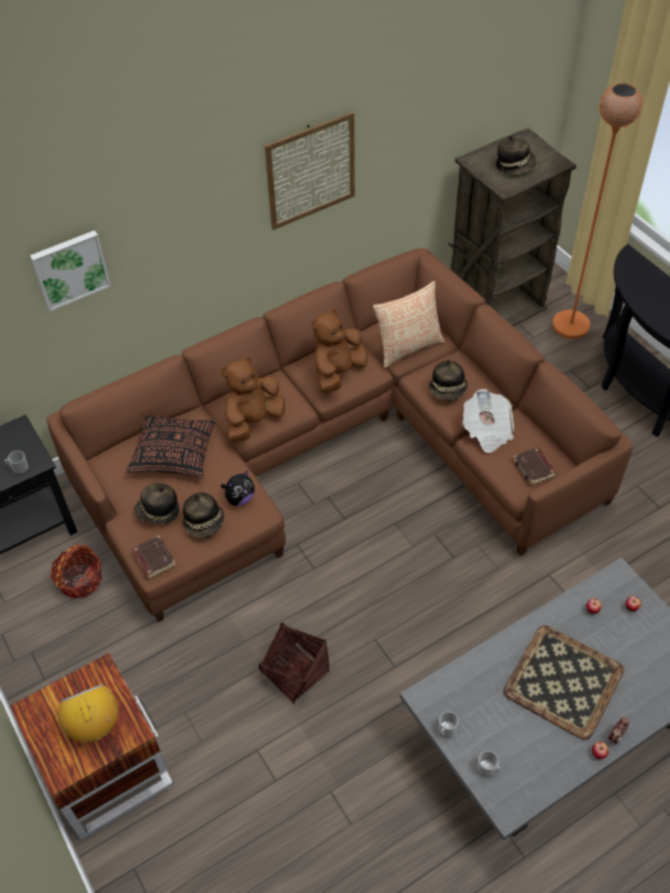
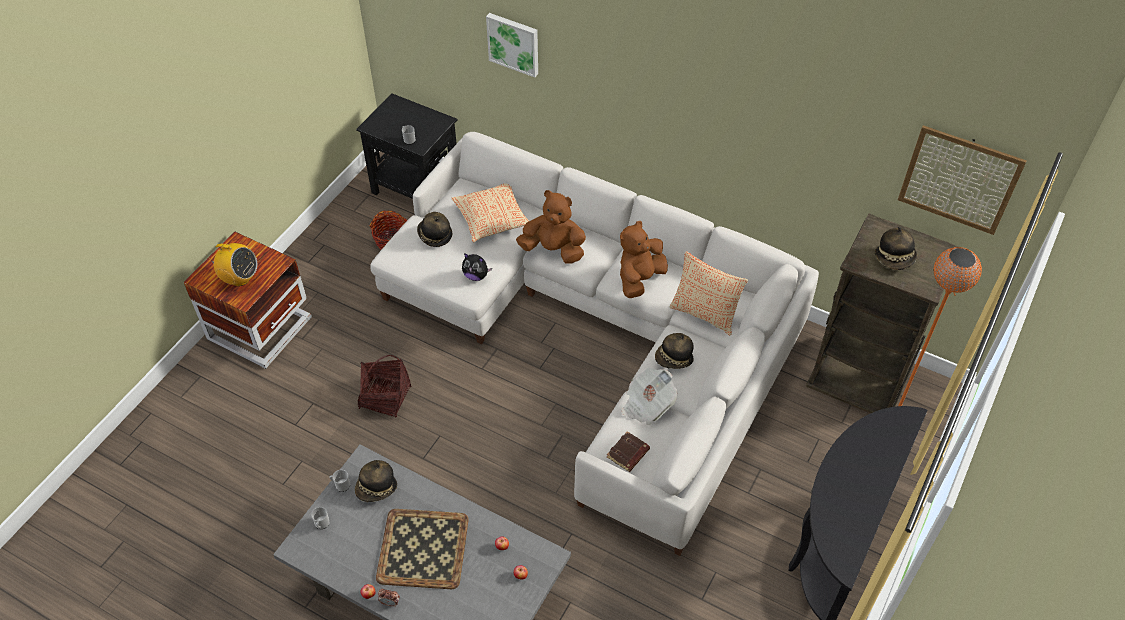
camera: 60 degrees right, 0 degrees up
brown sofa [47,248,633,622] -> white sofa [370,132,819,556]
radio [58,684,119,742] -> radio turned 75 degrees clockwise [206,243,257,286]
black pillow [126,415,216,478] -> beige pillow [451,183,529,242]
brown book [131,535,176,579] -> none
hat [182,492,224,538] -> hat moved to [355,460,397,502]
picture [264,112,355,230] -> picture moved to [898,125,1027,235]
brown plush toy [312,308,368,393] -> brown plush toy turned 60 degrees counterclockwise [620,221,668,298]

